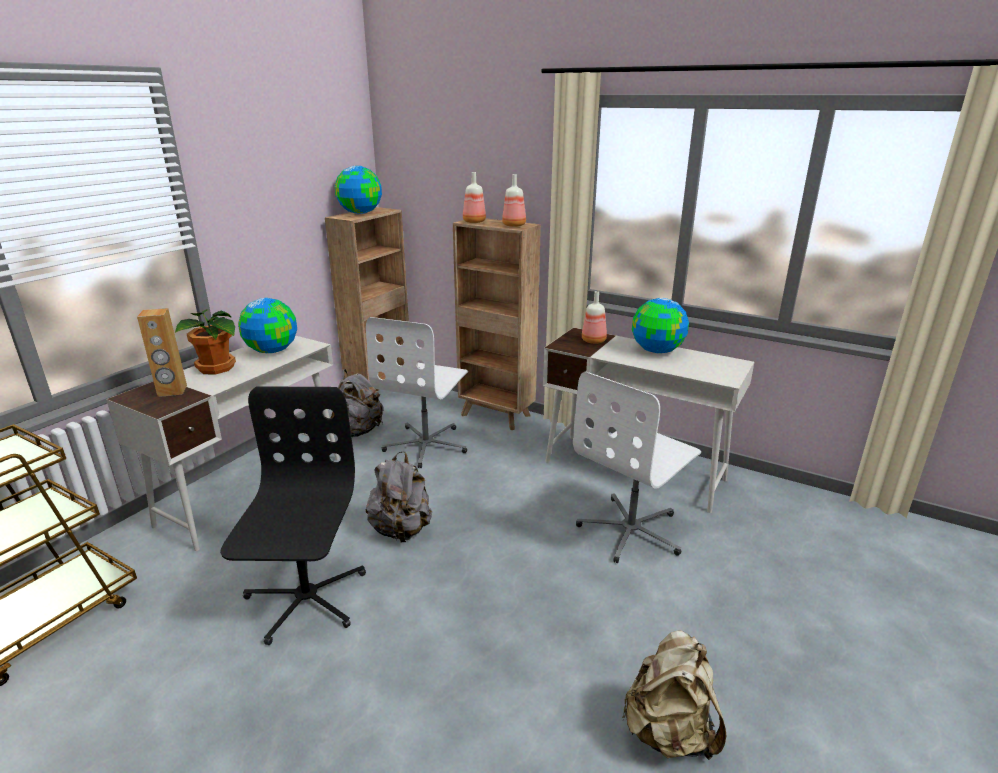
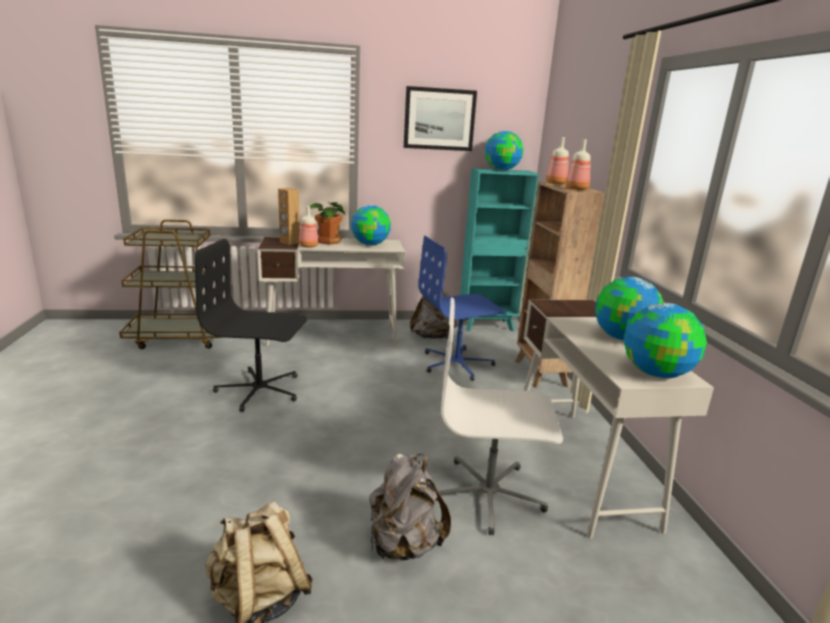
camera: 50 degrees right, 5 degrees down
black office chair [220,386,366,645] -> black office chair turned 135 degrees counterclockwise [195,239,307,412]
brown bookcase [325,207,409,391] -> turquoise bookcase [460,168,539,331]
white office chair [366,317,468,468] -> blue office chair [419,236,507,381]
grey backpack [366,451,432,543] -> grey backpack moved to [369,454,451,560]
bottle [582,291,607,344] -> bottle moved to [299,206,319,248]
none -> picture [404,86,477,151]
none -> globe [624,303,707,378]

